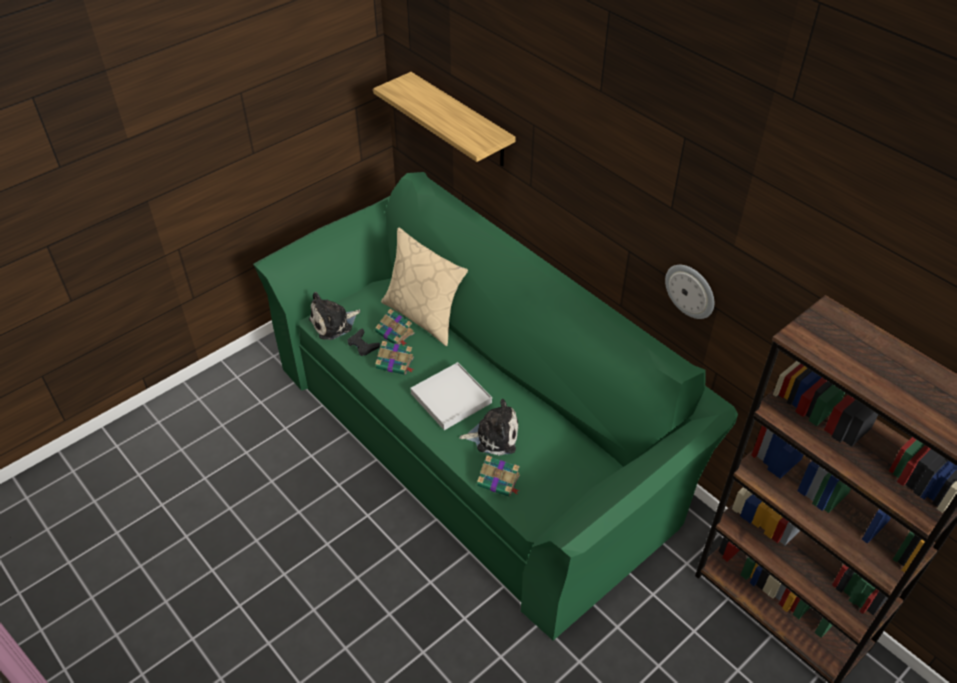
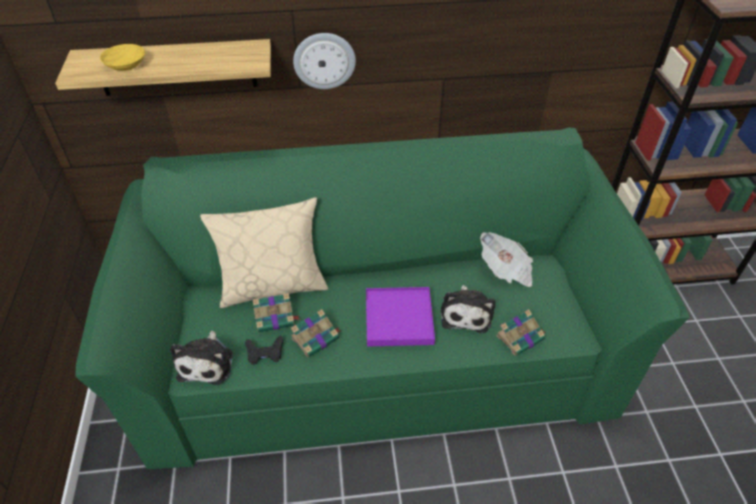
camera: 55 degrees left, 0 degrees up
white tray [410,362,492,430] -> purple tray [366,287,435,347]
plush toy [459,399,518,456] -> plush toy turned 150 degrees clockwise [441,285,496,333]
wall clock [665,265,714,319] -> wall clock moved to [293,33,356,89]
none -> yellow bowl [100,44,145,71]
none -> newspaper [480,232,533,287]

